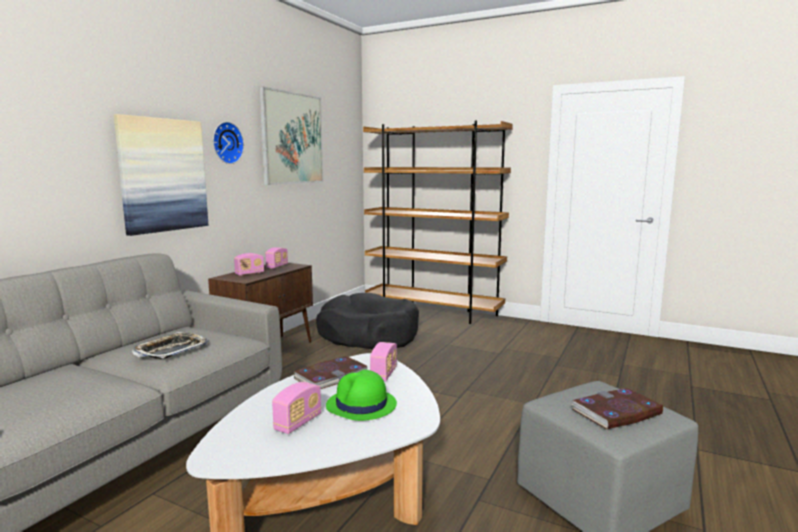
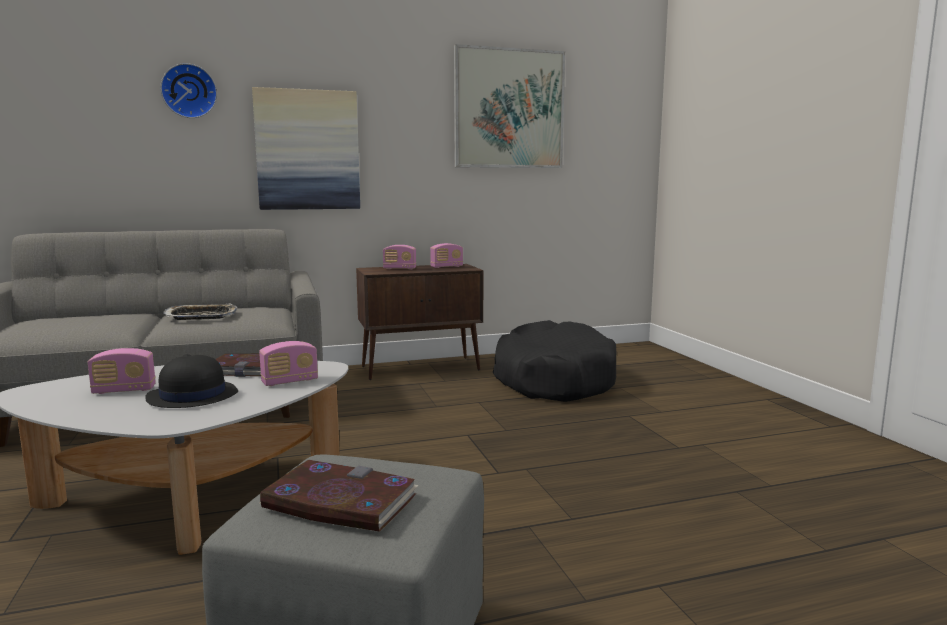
camera: 45 degrees right, 0 degrees up
wall clock [213,122,244,164] -> wall clock moved to [160,63,217,118]
green hat [326,370,397,421] -> black hat [145,354,238,408]
brown bookcase [363,120,513,324] -> none

